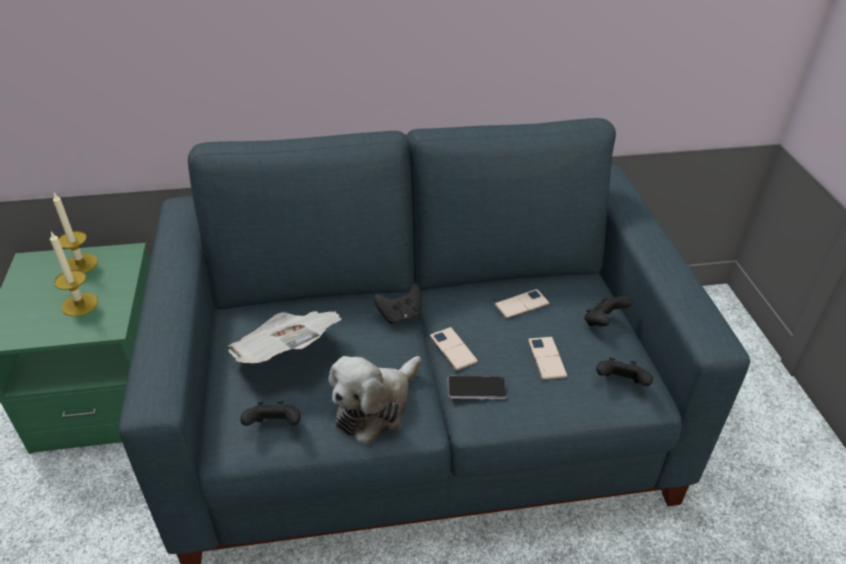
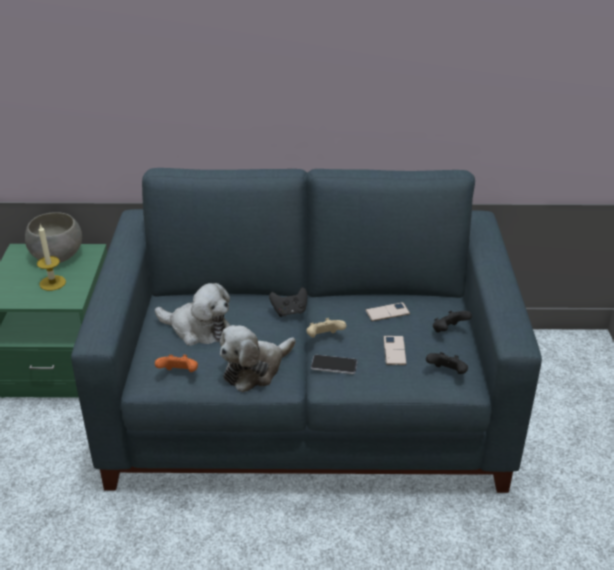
camera: 10 degrees right, 5 degrees down
candle [53,193,98,273] -> grey bowl [25,212,82,263]
newspaper [228,311,342,363] -> plush toy [155,283,230,346]
black game controller [240,401,301,426] -> orange game controller [155,355,198,372]
phone [430,327,478,371] -> beige game controller [307,318,346,338]

